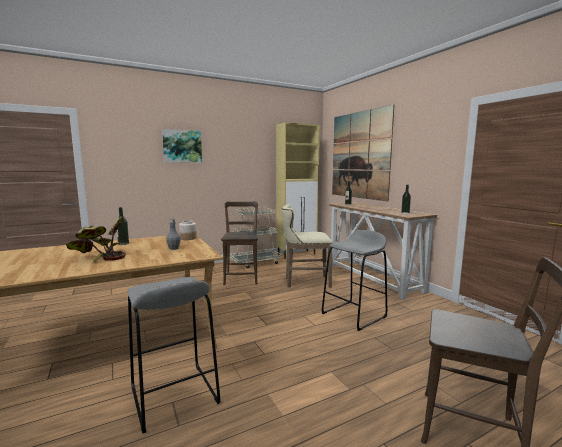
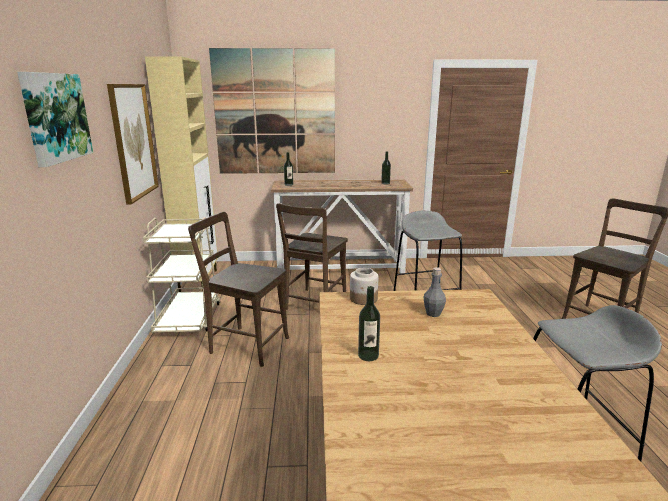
camera: 65 degrees left, 10 degrees up
potted plant [66,217,126,262] -> none
beige stool [282,204,333,288] -> brown chair [276,203,348,310]
none -> picture [107,84,159,204]

